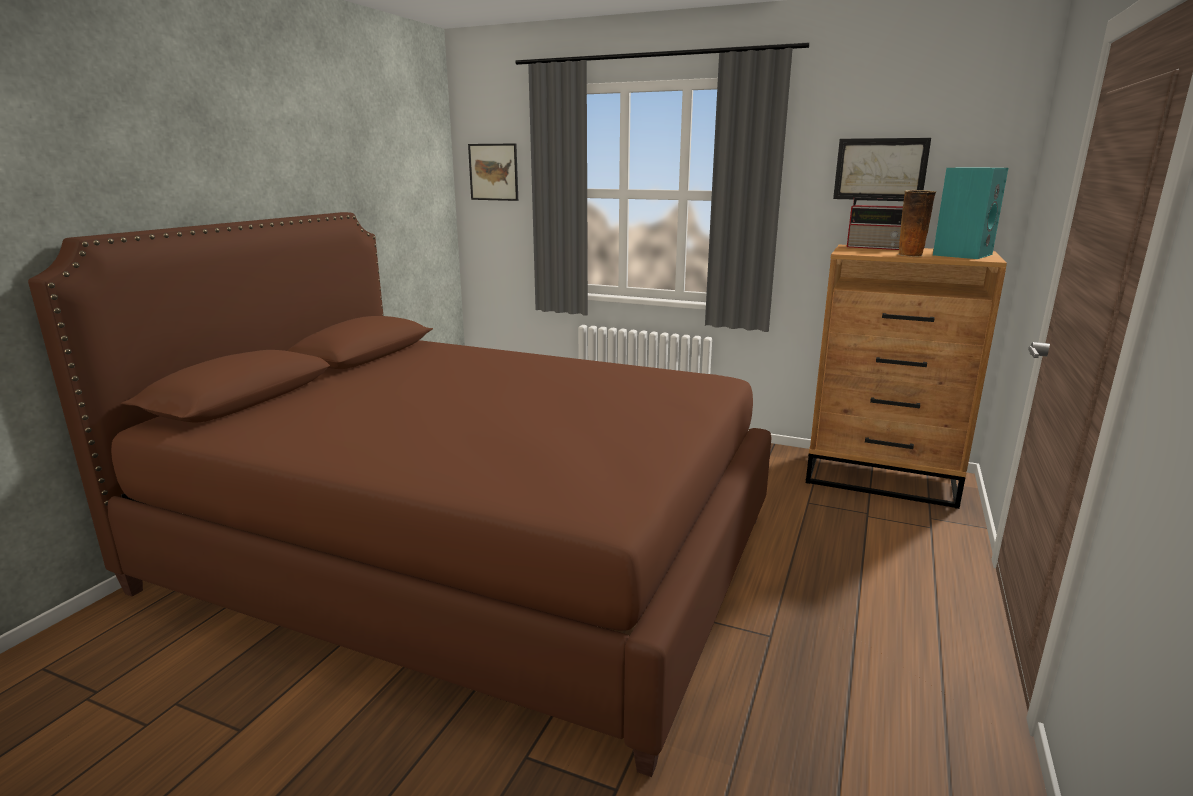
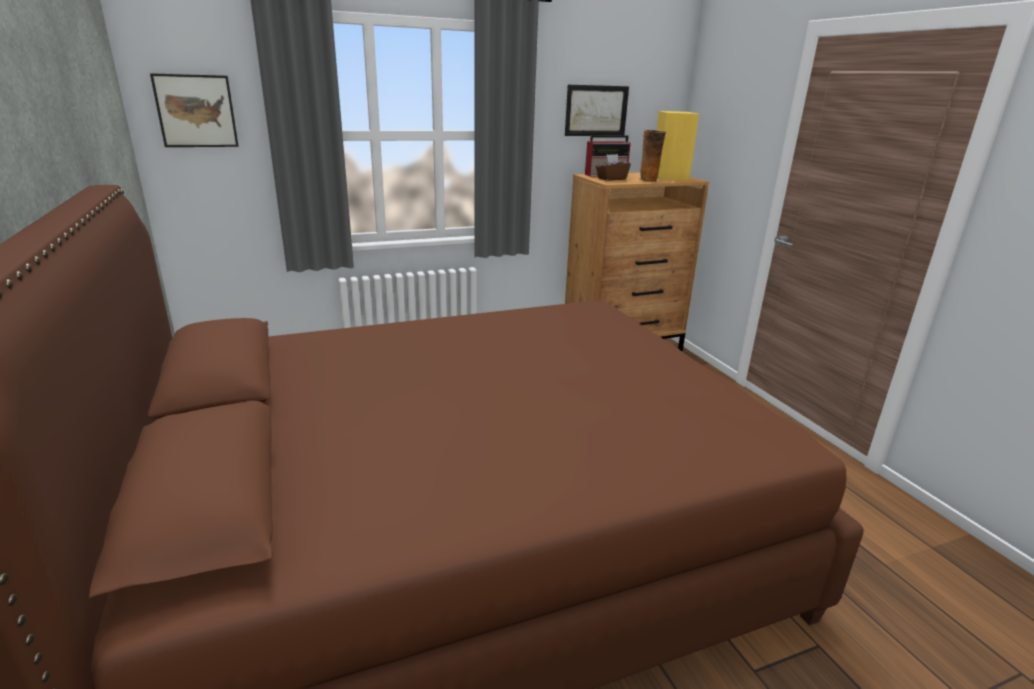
camera: 45 degrees left, 5 degrees up
turquoise speaker [933,167,1008,259] -> yellow speaker [657,111,699,180]
none -> brown tissue box [596,154,631,181]

